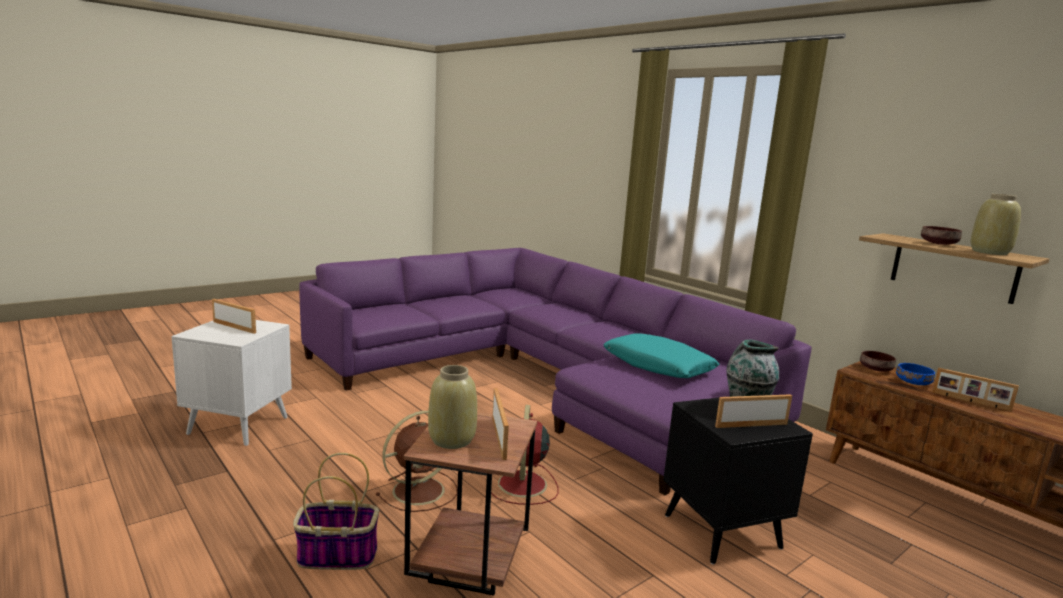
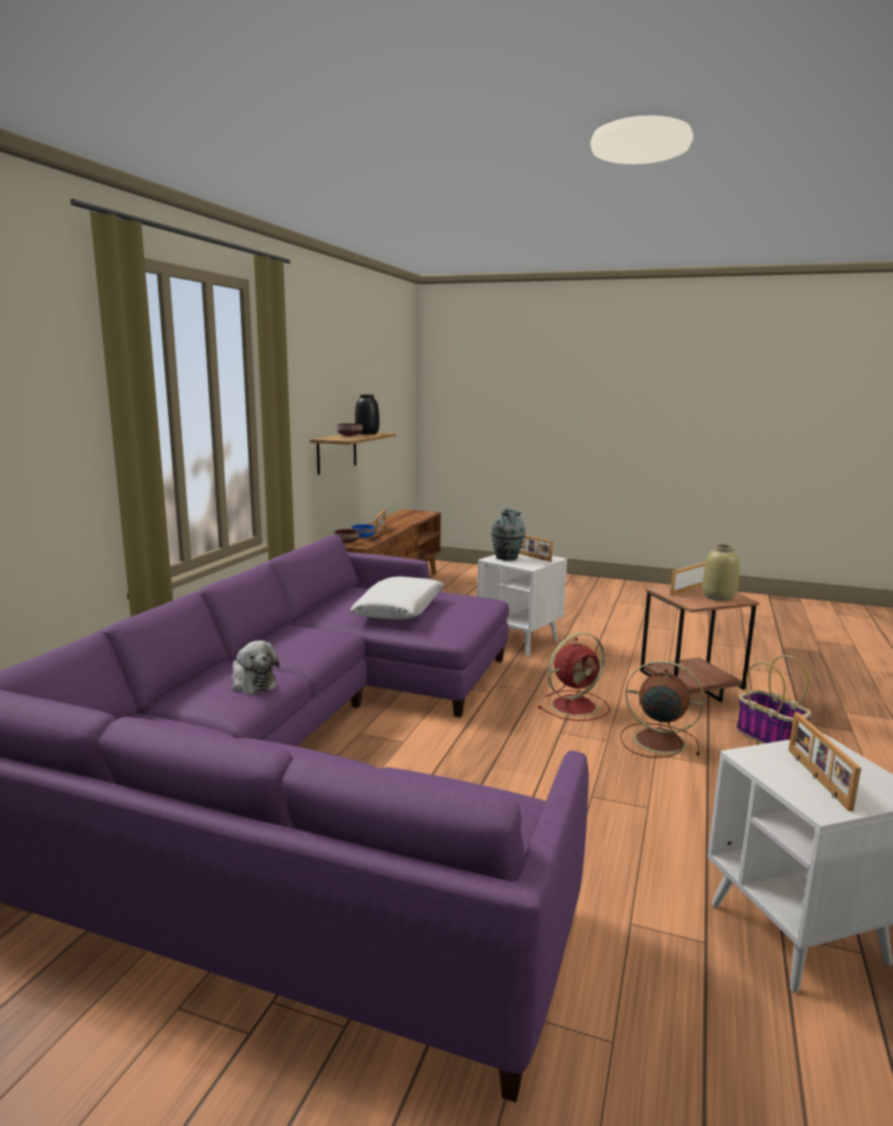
camera: 120 degrees left, 0 degrees up
turquoise pillow [603,333,720,378] -> white pillow [350,576,444,619]
black side table [663,396,813,565] -> white side table [477,554,567,657]
beige vase [971,194,1021,255] -> black vase [355,394,380,435]
none -> plush toy [232,640,280,694]

